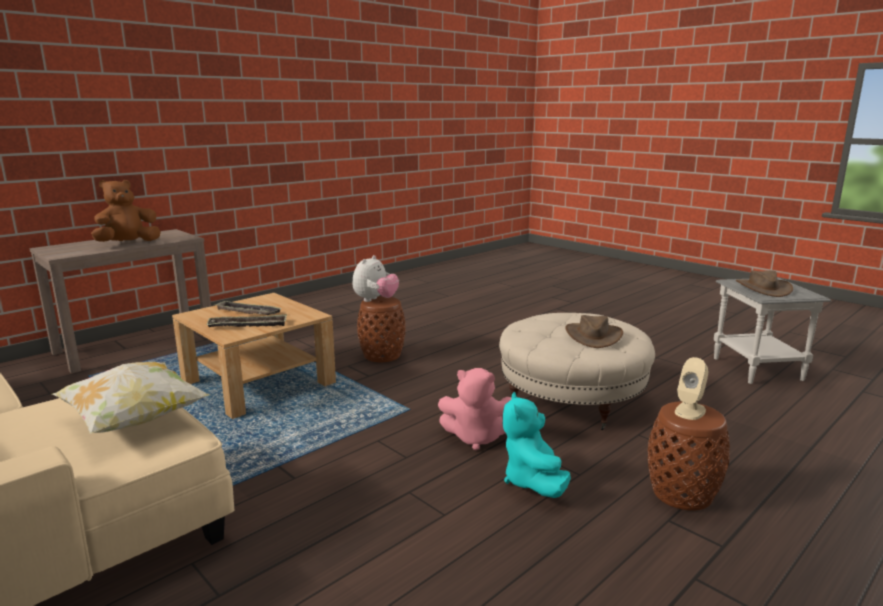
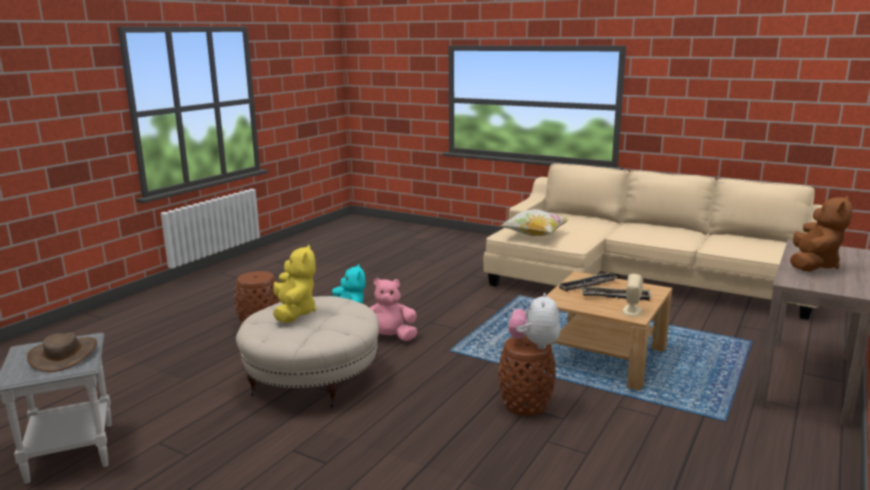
camera: 165 degrees right, 0 degrees up
brown hat [566,315,623,348] -> yellow plush toy [273,244,316,323]
beige speaker [675,357,708,420] -> beige speaker moved to [622,274,643,316]

